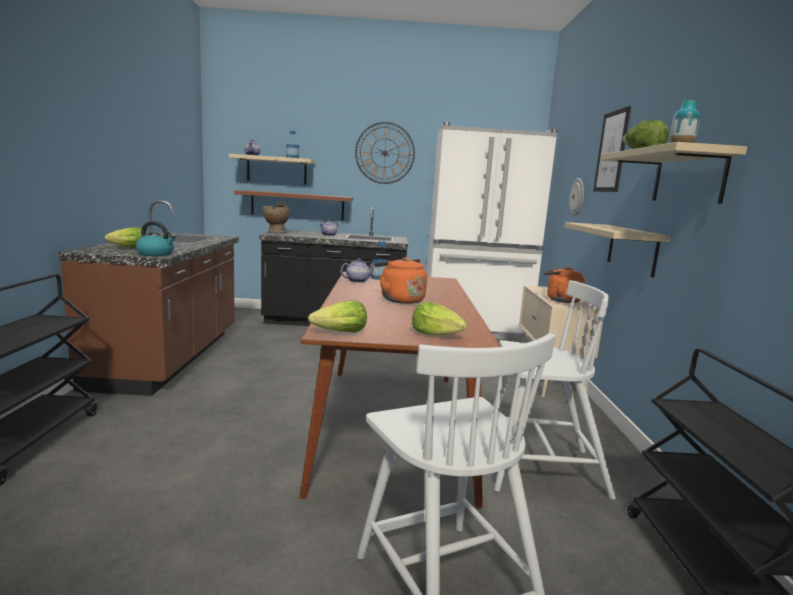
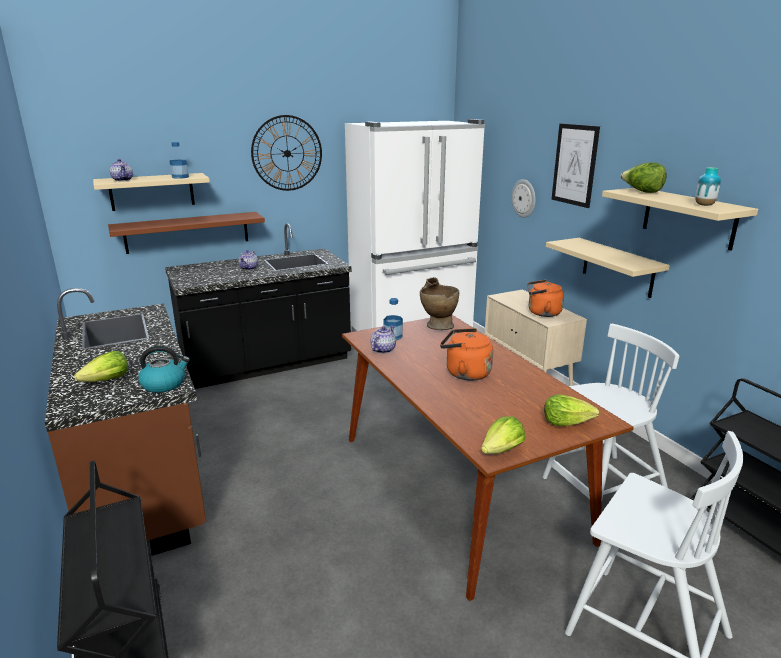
camera: 25 degrees left, 10 degrees up
beige vase [263,202,290,233] -> beige vase moved to [420,277,459,330]

